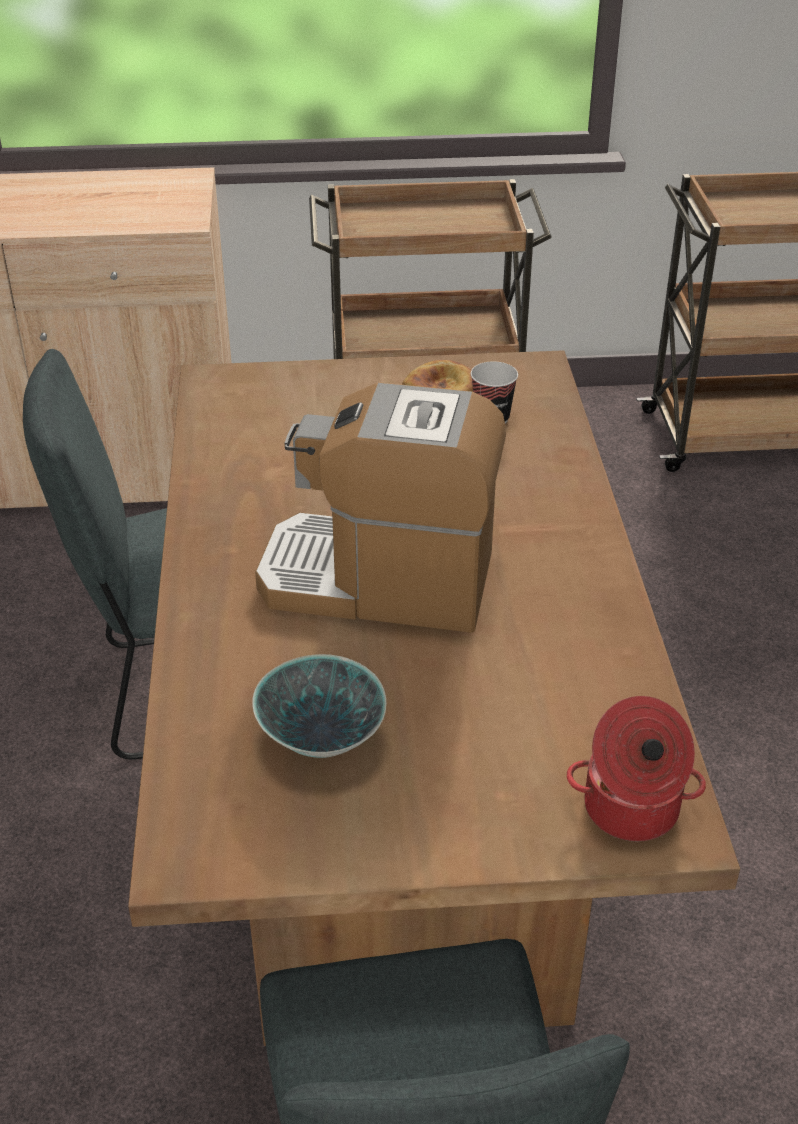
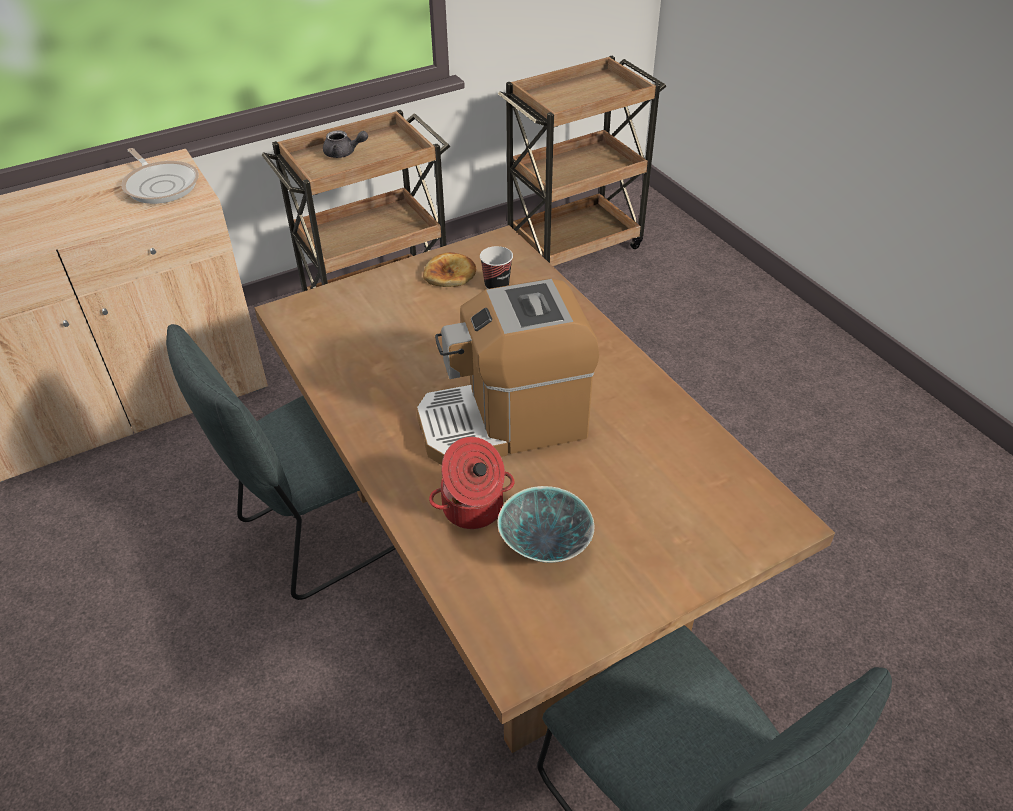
camera: 25 degrees left, 5 degrees up
cooking pot [567,696,706,841] -> cooking pot moved to [429,437,514,529]
none -> frying pan [122,148,199,204]
none -> grey teapot [323,131,368,158]

